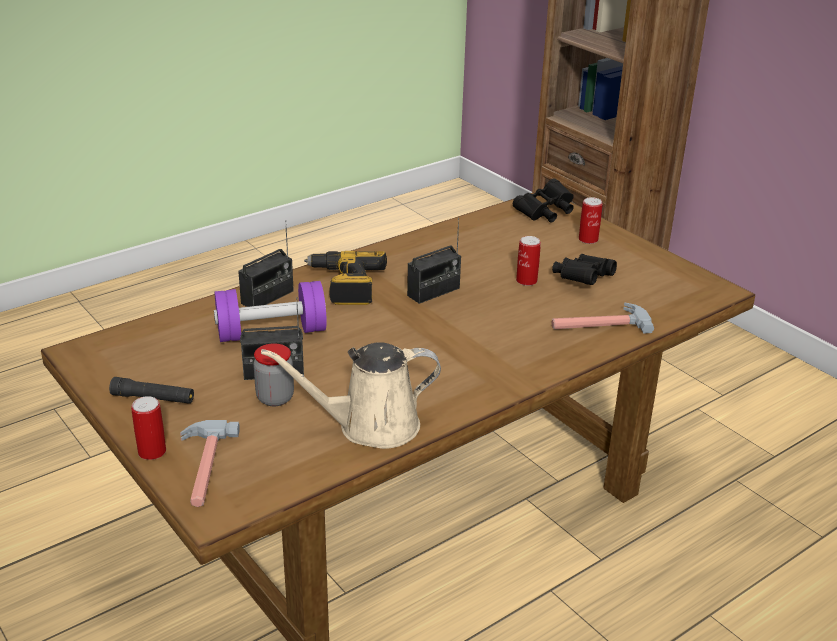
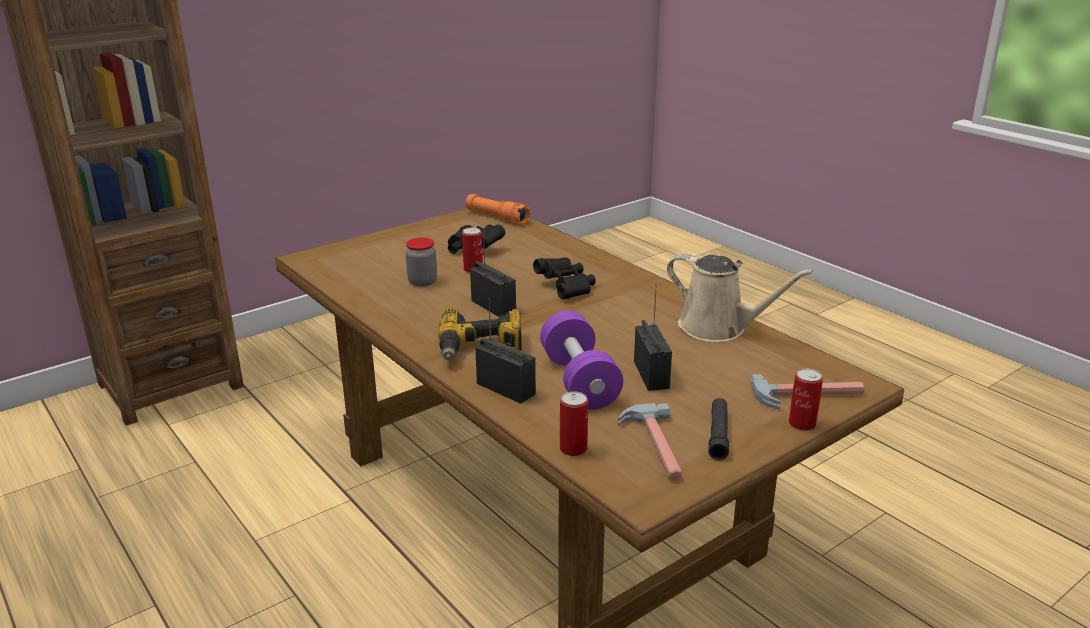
camera: 90 degrees left, 5 degrees down
jar [253,343,294,406] -> jar moved to [405,238,437,286]
beige watering can [261,342,441,449] -> beige watering can turned 45 degrees counterclockwise [667,254,813,342]
black binoculars [513,179,574,222] -> black binoculars moved to [533,258,596,299]
hammer [552,302,654,334] -> hammer moved to [618,403,682,481]
can [579,197,603,244] -> can moved to [560,391,588,456]
none -> orange flashlight [466,194,530,224]

